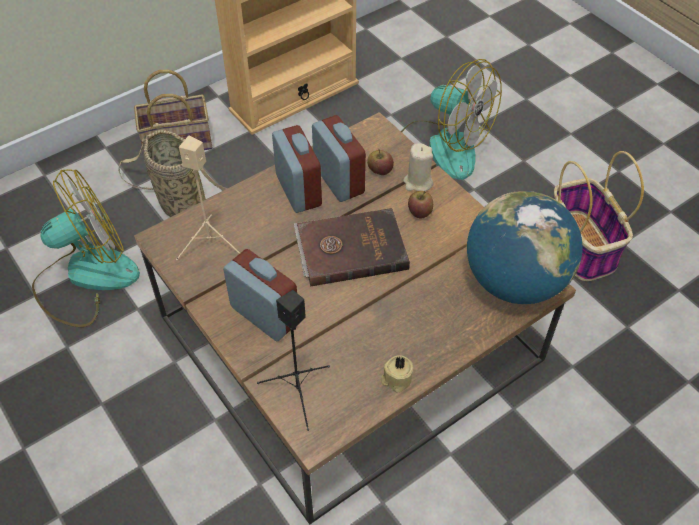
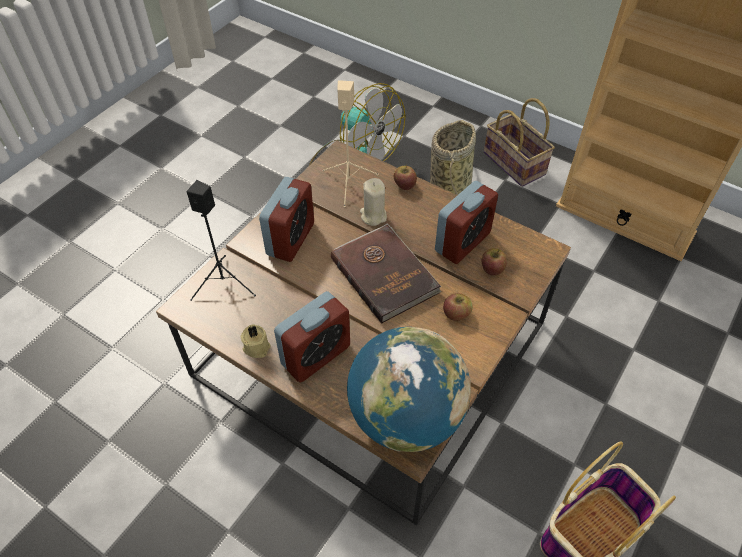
camera: 70 degrees right, 0 degrees up
alarm clock [272,125,322,213] -> alarm clock moved to [274,291,350,383]
fan [401,59,502,180] -> none
beige candle [404,143,433,191] -> beige candle moved to [360,178,387,226]
none -> apple [394,165,417,190]

